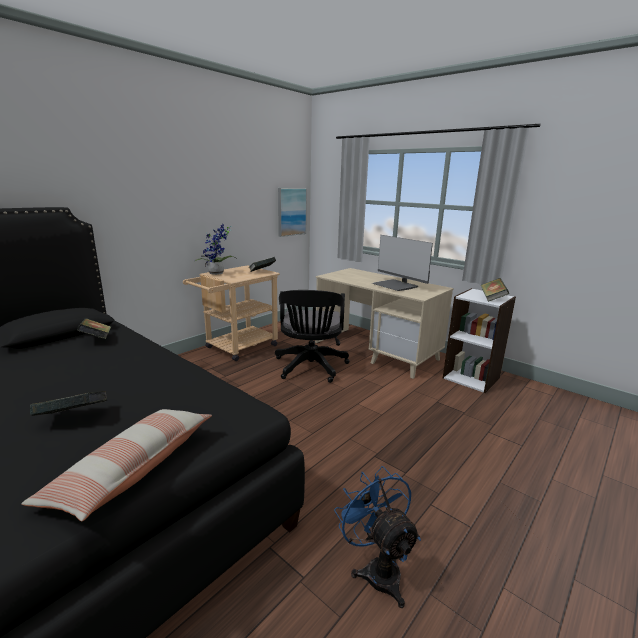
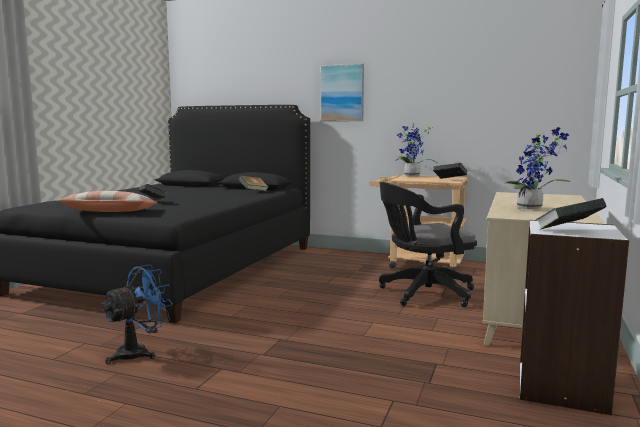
camera: 70 degrees right, 10 degrees down
picture [278,188,307,237] -> picture moved to [320,64,364,121]
monitor [372,235,433,291] -> potted plant [506,127,571,209]

